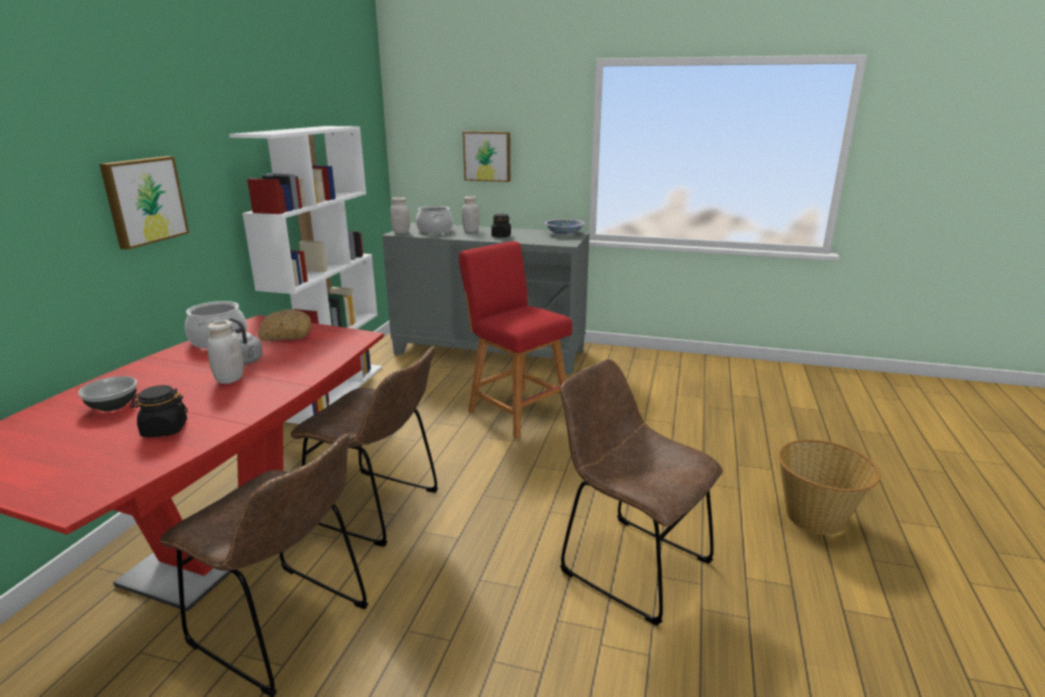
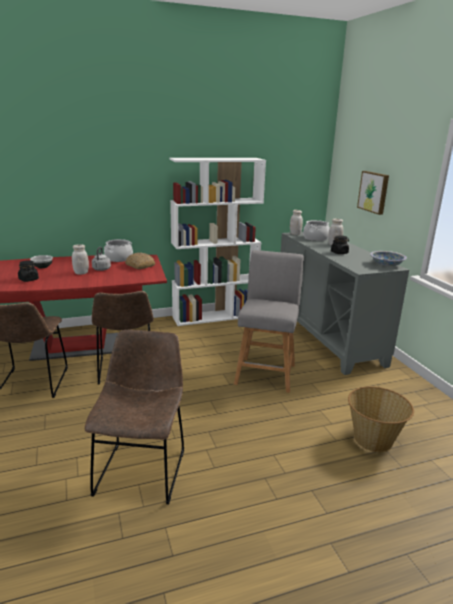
camera: 55 degrees right, 0 degrees up
picture [99,156,189,250] -> none
red stool [459,241,572,439] -> grey stool [234,250,304,393]
basket [778,439,881,535] -> basket moved to [348,386,414,452]

